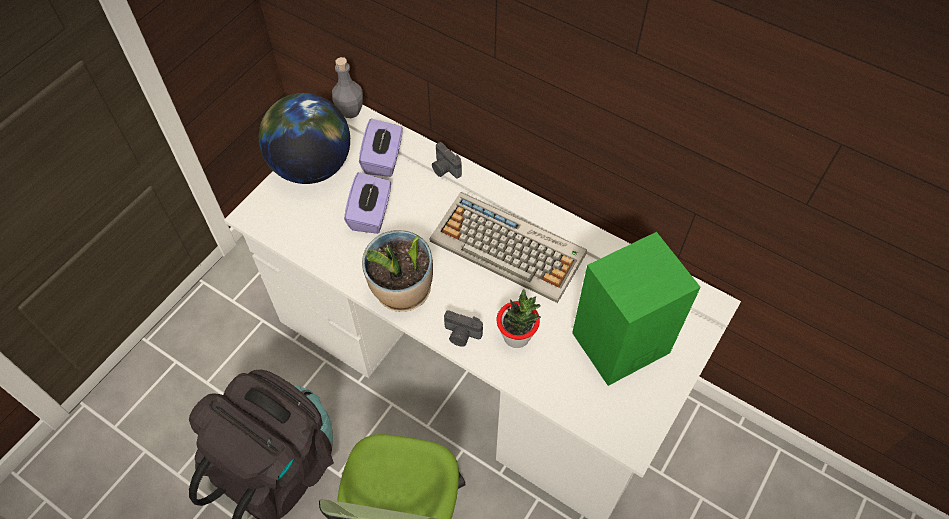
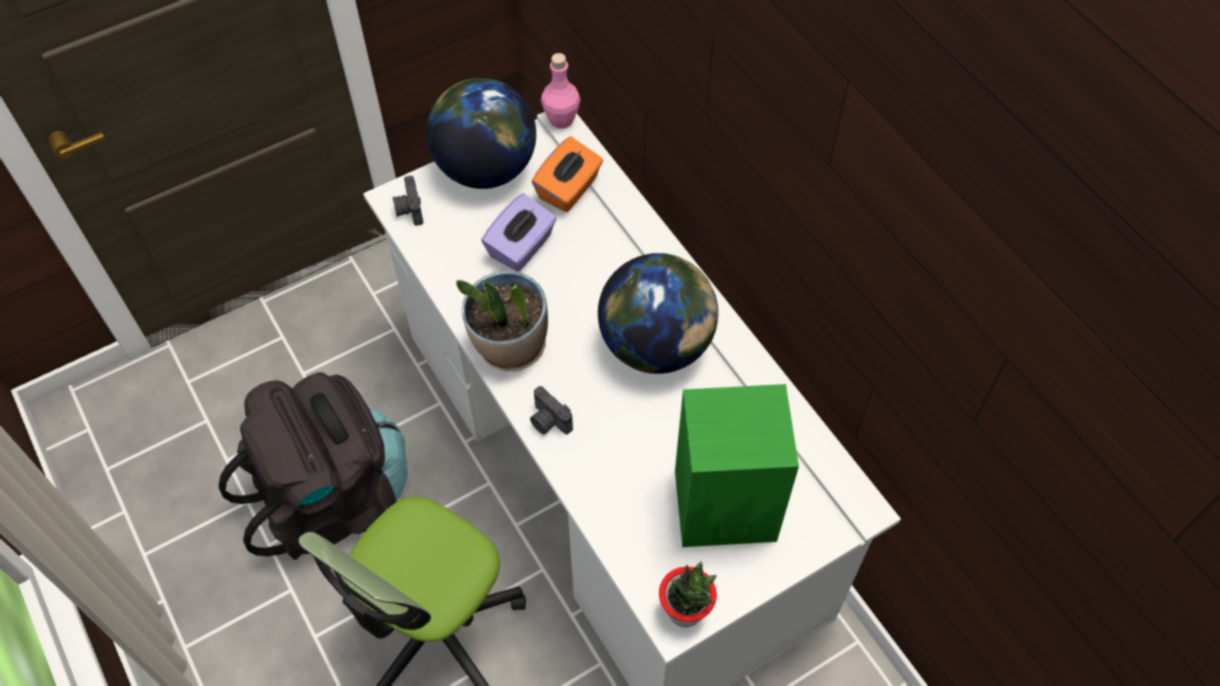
camera: 25 degrees right, 0 degrees up
grey bottle [332,57,363,118] -> pink bottle [541,53,580,129]
purple tissue box [359,118,403,177] -> orange tissue box [532,137,603,212]
keyboard [430,192,587,303] -> globe [598,253,718,374]
camera [432,142,462,178] -> camera moved to [392,176,423,226]
potted plant [497,289,541,348] -> potted plant moved to [659,562,717,627]

